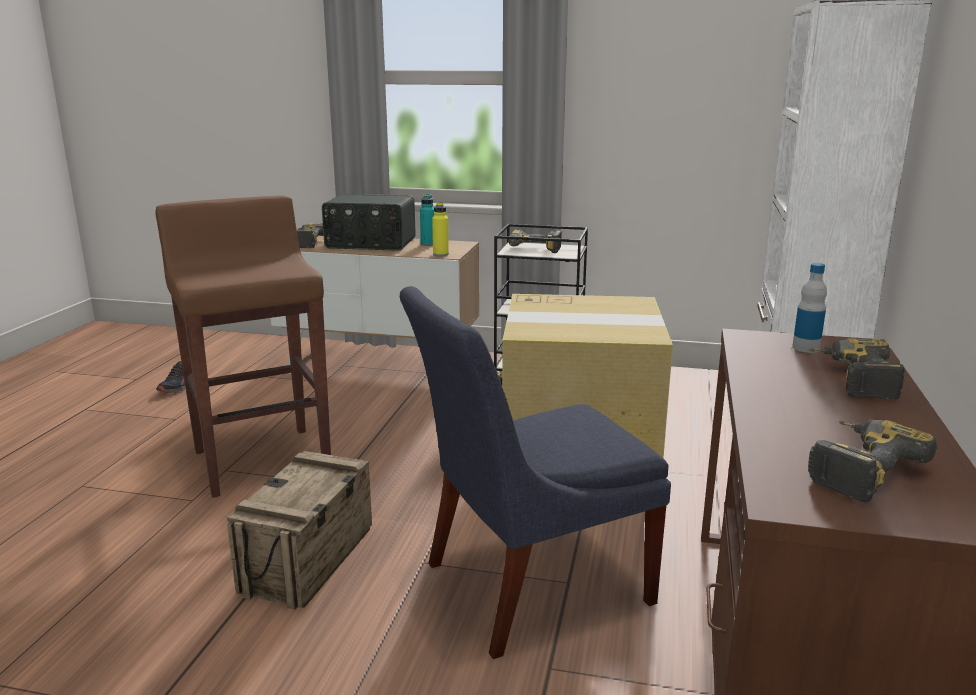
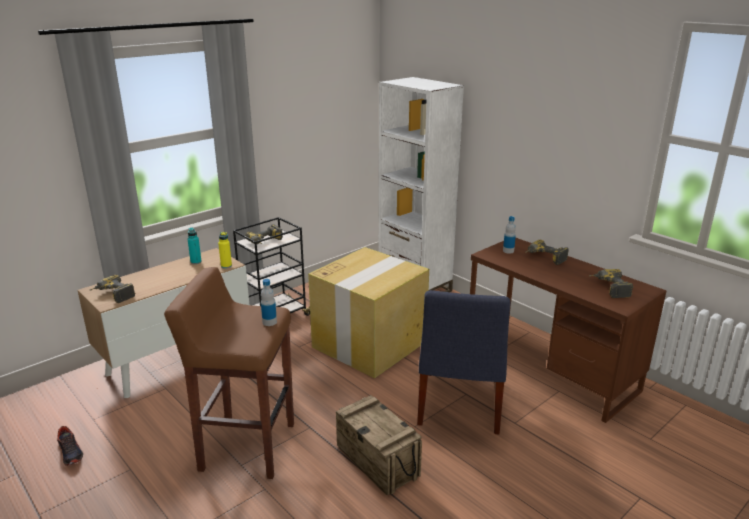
camera: 55 degrees left, 5 degrees up
radio [322,194,416,251] -> none
none -> bottle [261,279,277,326]

